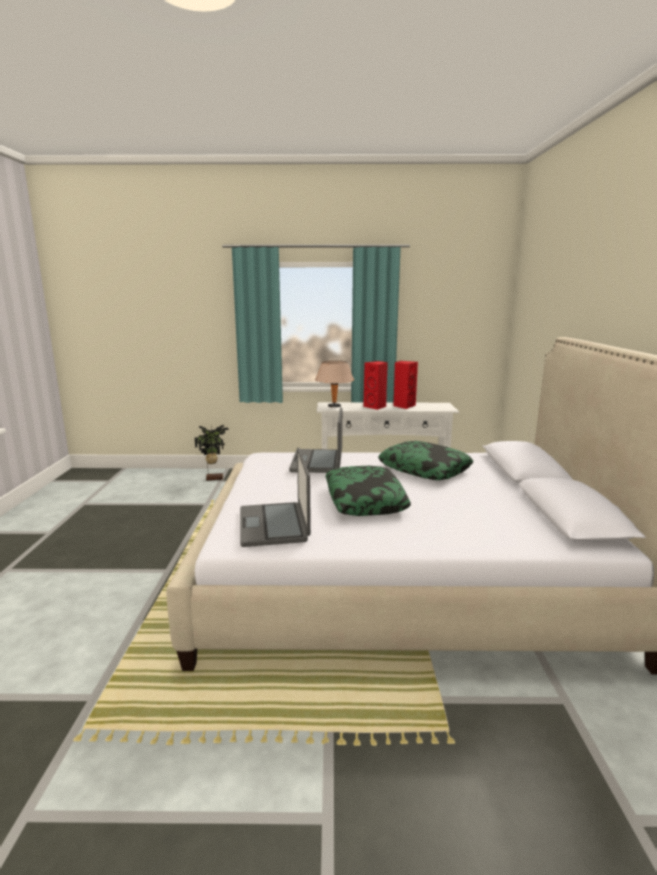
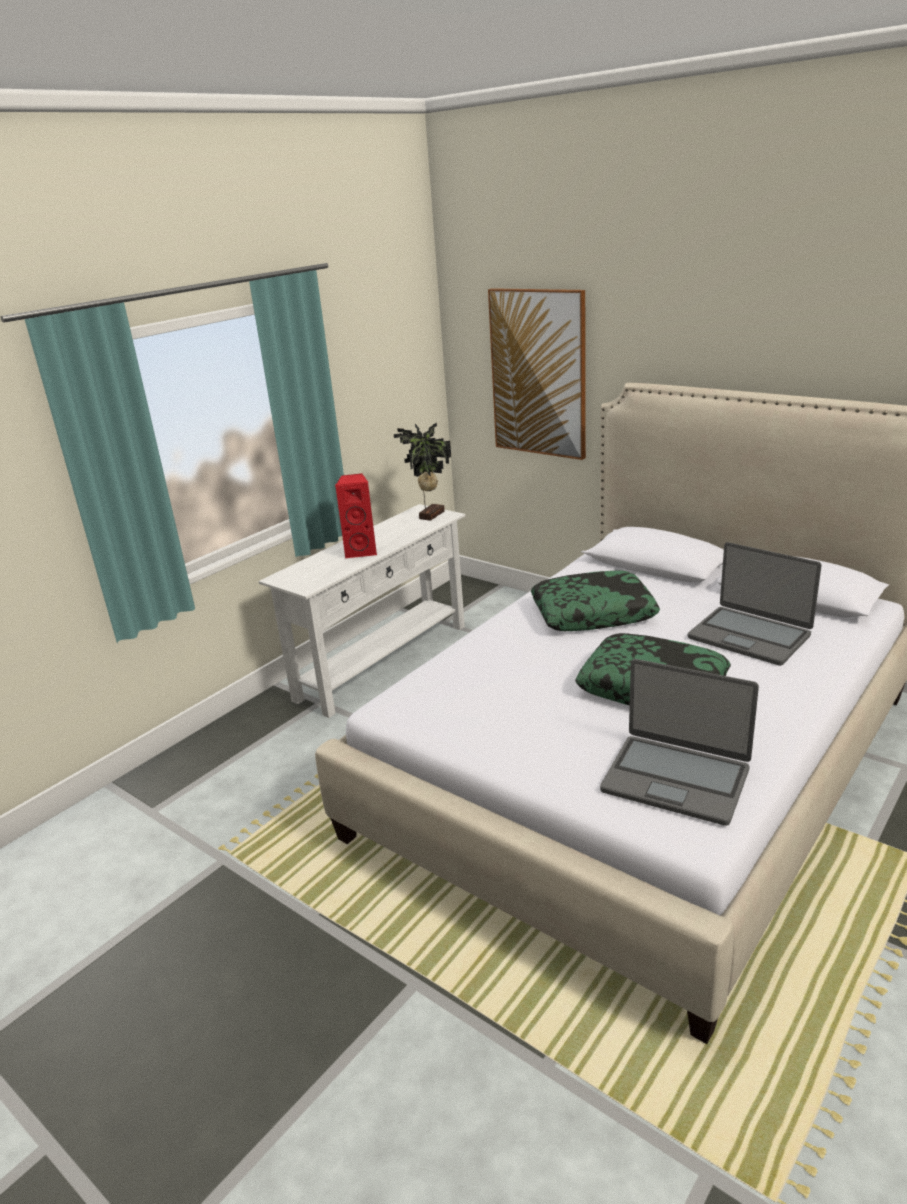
camera: 50 degrees left, 10 degrees up
potted plant [195,425,229,481] -> potted plant moved to [394,423,451,521]
laptop [289,407,342,473] -> laptop moved to [688,542,821,666]
beige table lamp [315,361,354,408] -> none
red speaker [393,361,418,409] -> none
none -> picture [488,288,586,460]

